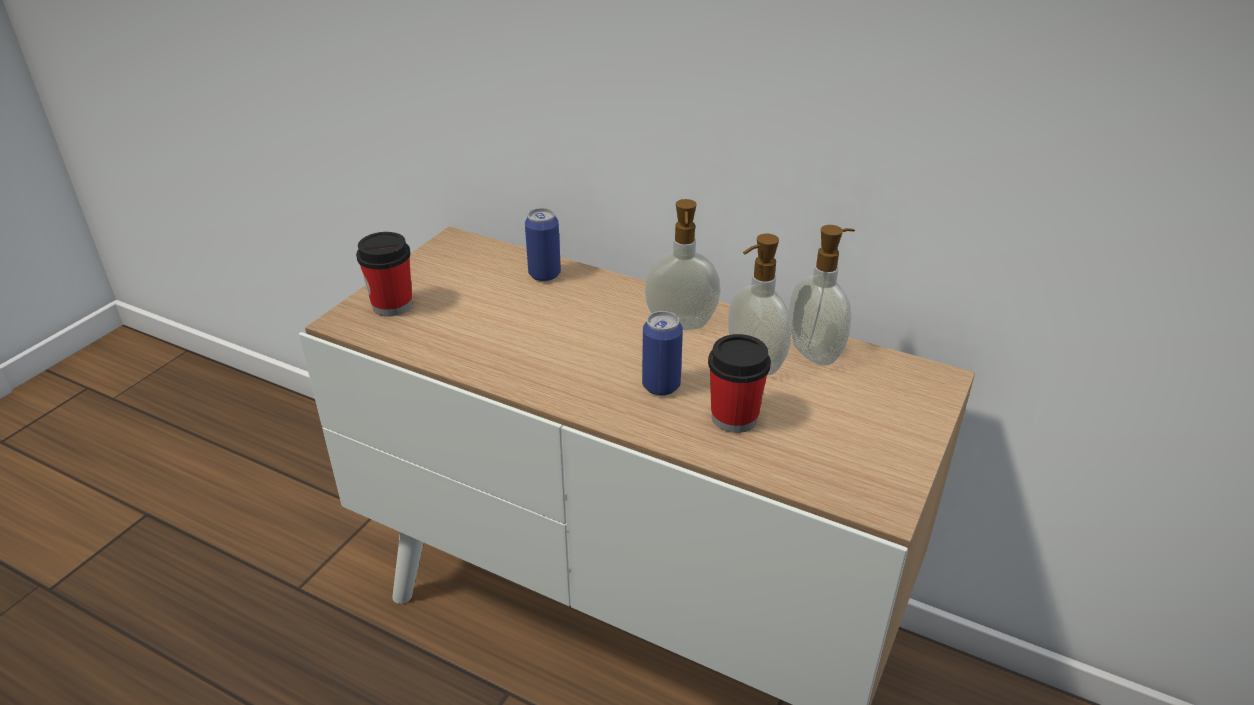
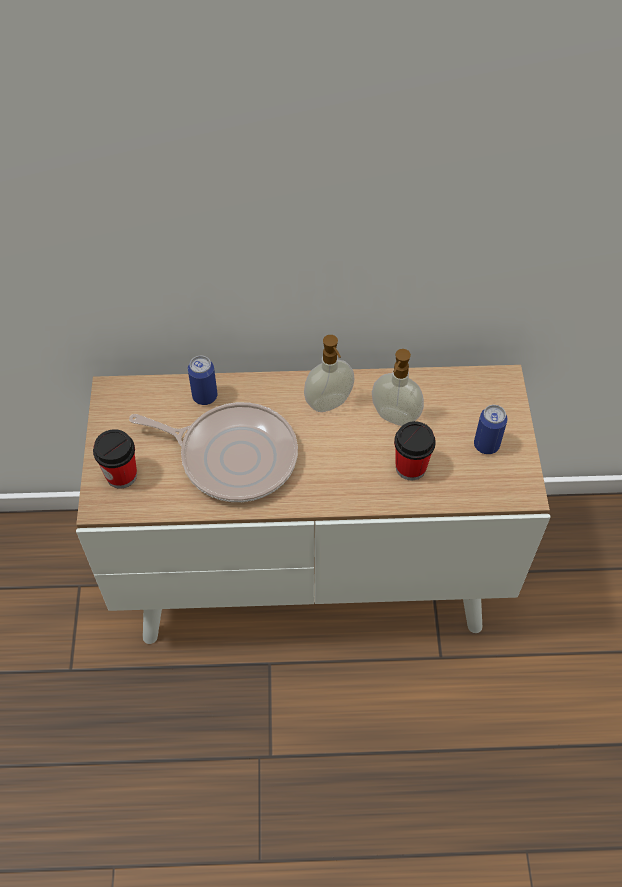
camera: 30 degrees left, 20 degrees up
can [642,311,683,396] -> can moved to [474,405,508,454]
soap dispenser [789,225,855,366] -> none
none -> frying pan [129,402,298,502]

